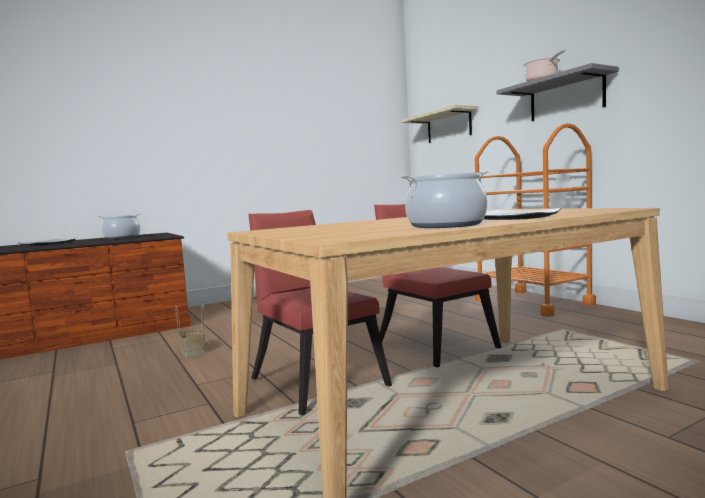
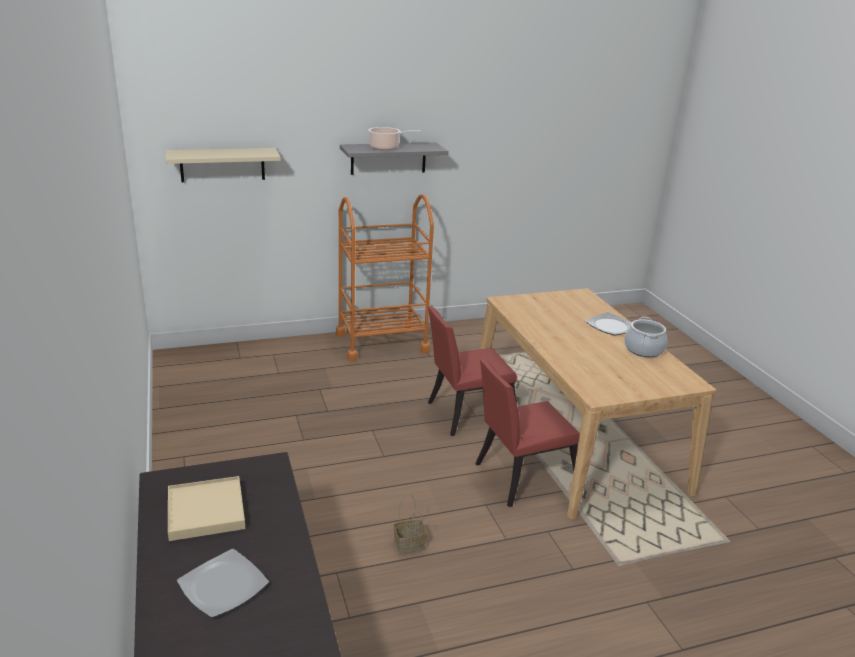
camera: 80 degrees left, 20 degrees up
cooking pot [98,214,141,239] -> beige tray [168,476,245,541]

